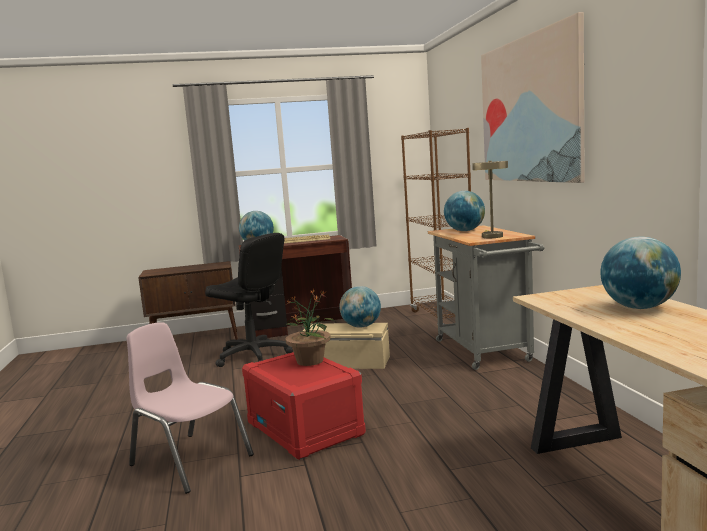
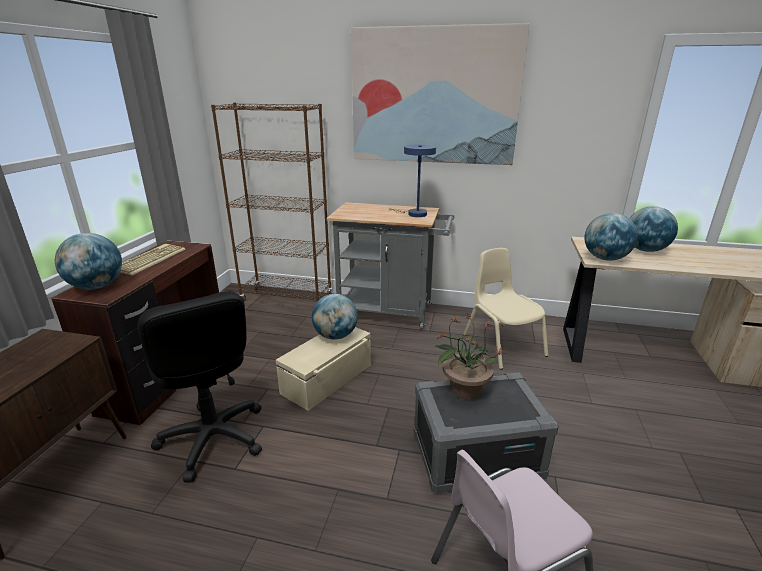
camera: 65 degrees left, 15 degrees up
black office chair [205,233,293,367] -> black office chair turned 90 degrees clockwise [137,291,262,483]
red storage box [242,352,366,460] -> grey storage box [413,373,559,494]
globe [444,191,485,231] -> globe moved to [585,213,638,261]
beige table lamp [472,161,508,238] -> blue table lamp [388,144,436,217]
none -> beige chair [463,248,548,370]

